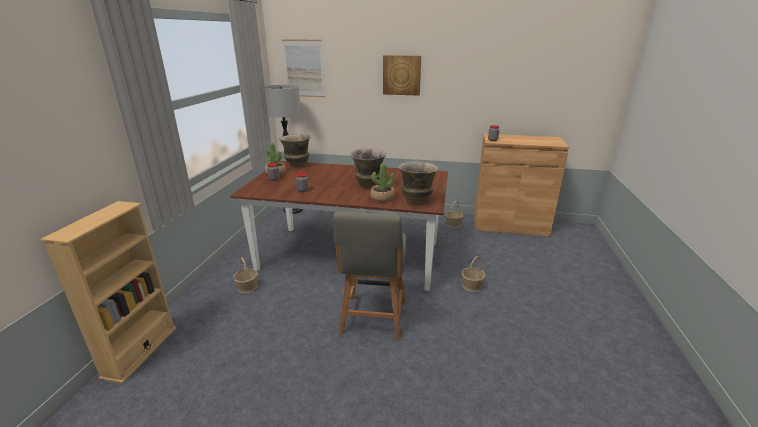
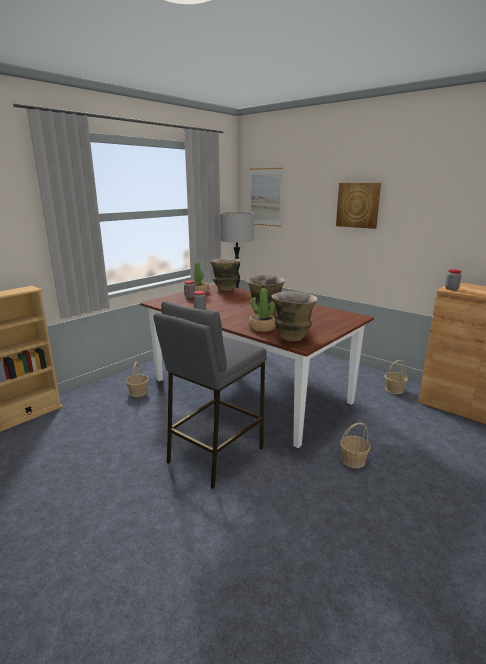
camera: 30 degrees right, 5 degrees down
grey chair [333,211,407,340] -> grey stool [153,301,267,489]

